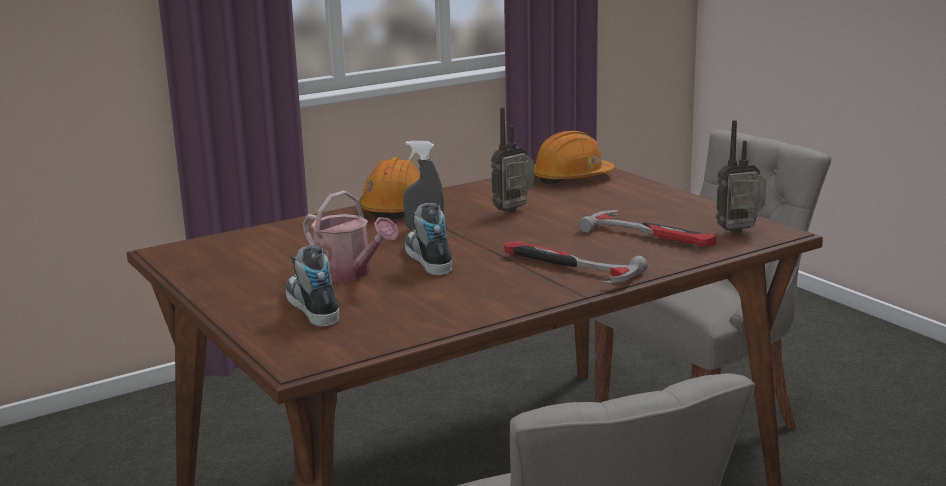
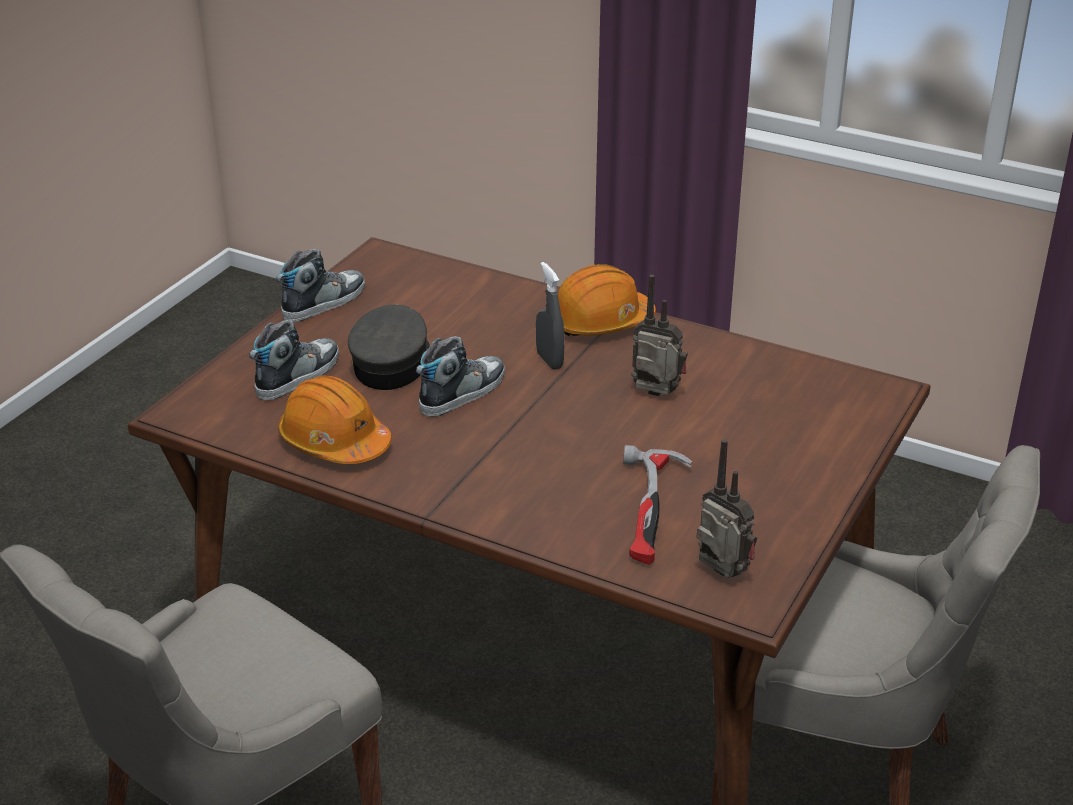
camera: 60 degrees right, 15 degrees up
watering can [303,191,399,282] -> grey cap [348,304,430,390]
hammer [504,241,648,284] -> none
orange hard hat [534,131,615,184] -> orange hard hat moved to [278,376,392,464]
none -> shoe [276,249,365,322]

